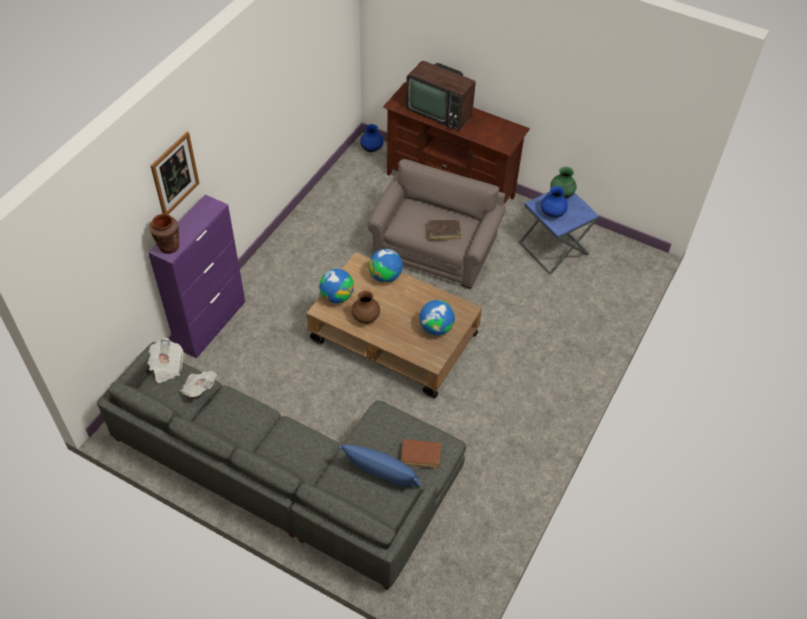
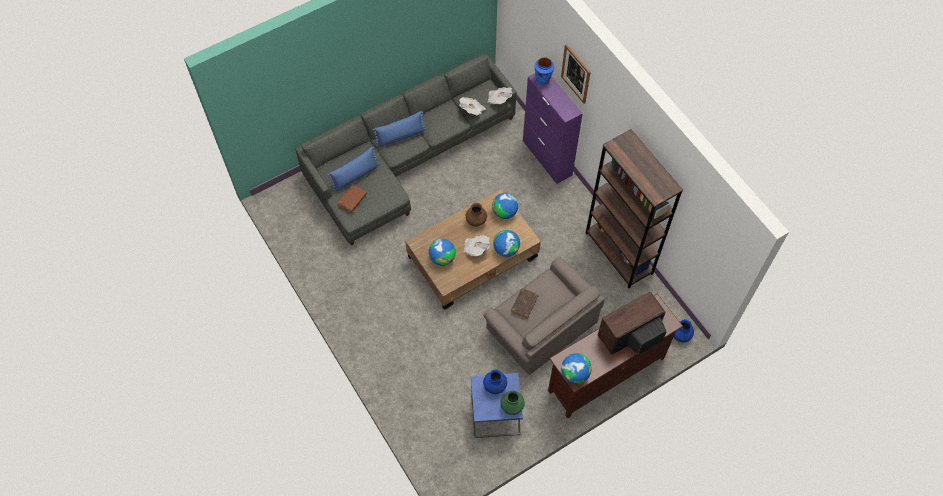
camera: 120 degrees right, 10 degrees up
brown vase [149,214,179,254] -> blue vase [535,57,554,85]
none -> blue pillow [372,111,426,147]
none -> newspaper [463,235,490,256]
none -> globe [561,353,592,384]
none -> brown bookcase [586,129,683,288]

